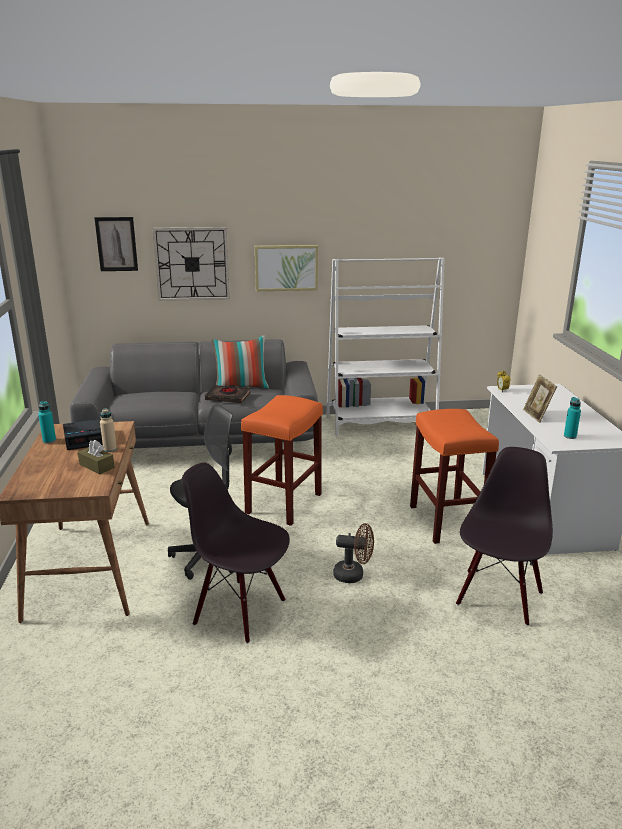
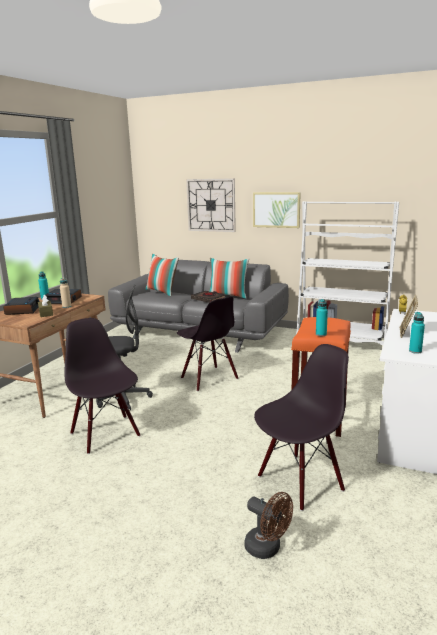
camera: 30 degrees right, 5 degrees down
picture [94,217,138,271] -> none
orange stool [241,395,323,526] -> black chair [177,297,238,392]
brown fan [333,523,374,583] -> brown fan moved to [244,492,293,559]
none -> alarm clock [3,297,40,315]
none -> pillow [145,254,179,296]
none -> turquoise bottle [316,299,328,336]

